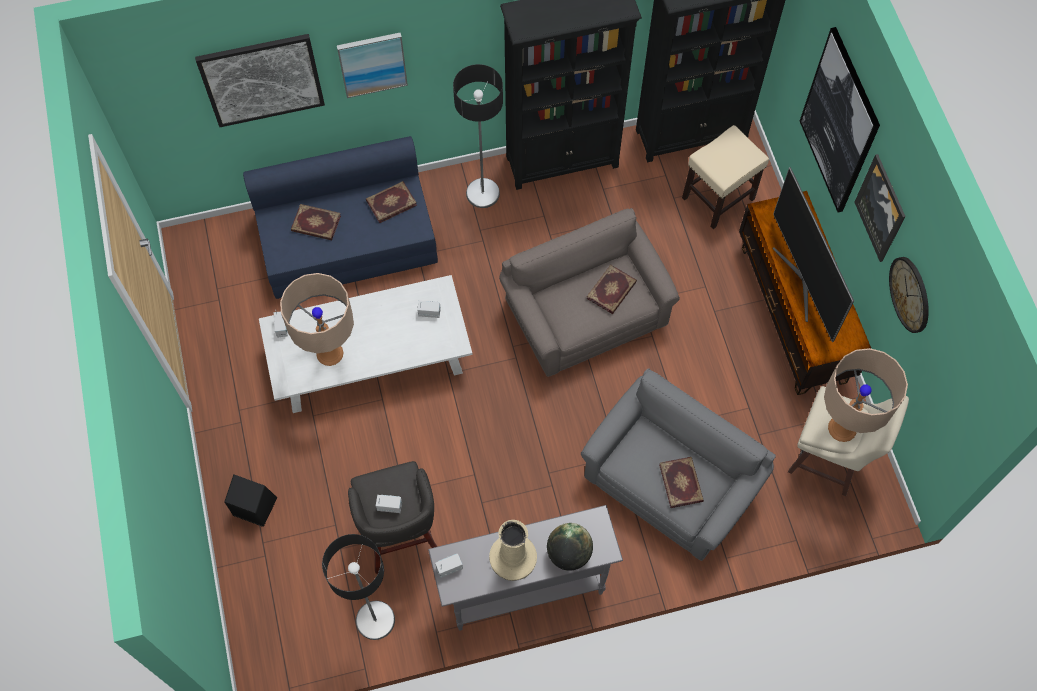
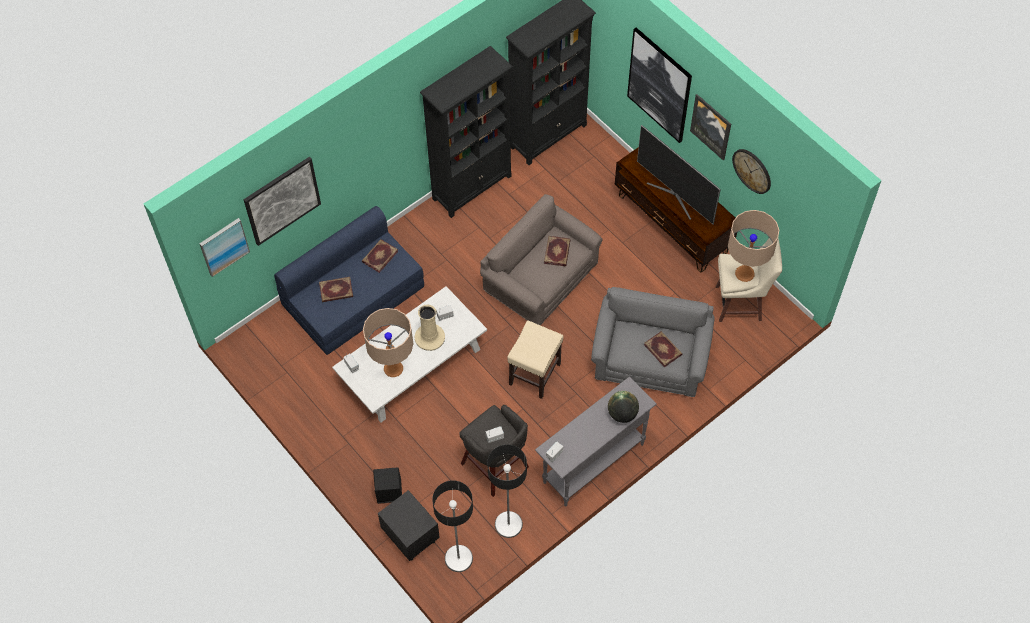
camera: 25 degrees left, 5 degrees down
picture [337,33,408,98] -> picture moved to [199,218,250,277]
floor lamp [453,64,503,208] -> floor lamp moved to [432,480,473,572]
beige vase [489,520,537,581] -> beige vase moved to [415,305,445,351]
beige stool [682,125,769,229] -> beige stool moved to [507,321,564,399]
none -> black nightstand [378,490,440,561]

